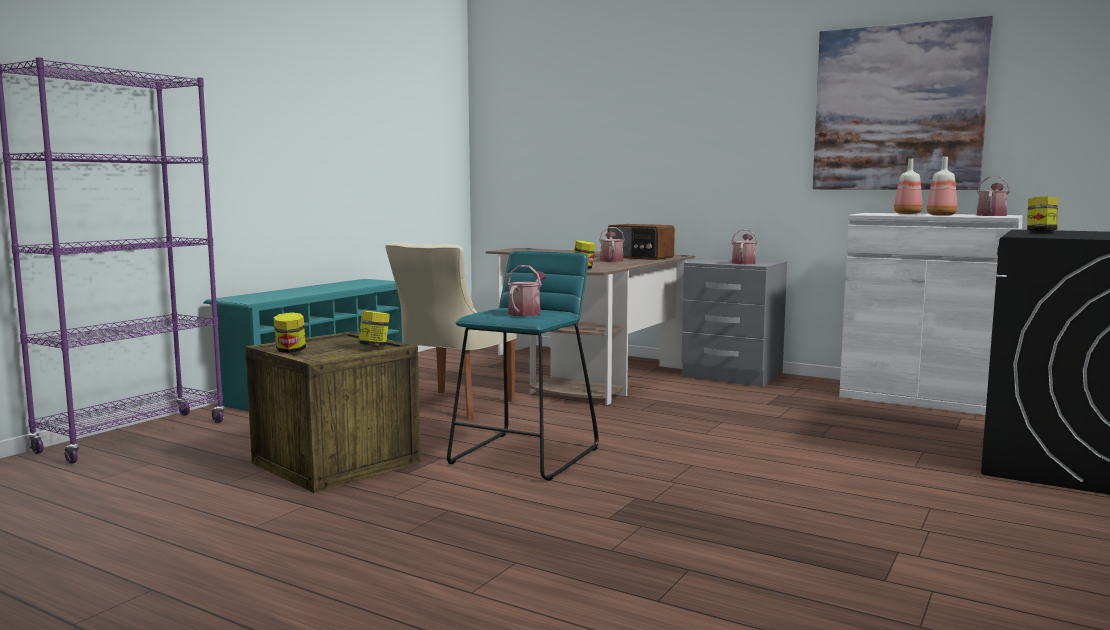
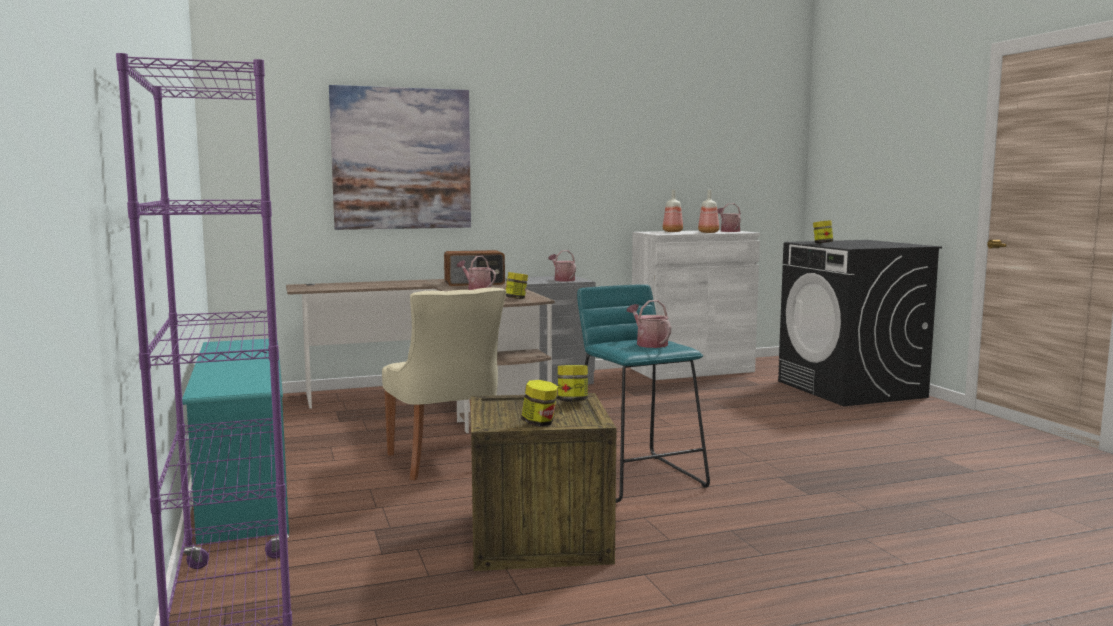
camera: 50 degrees left, 0 degrees up
picture [813,16,993,190] -> picture moved to [329,85,471,230]

